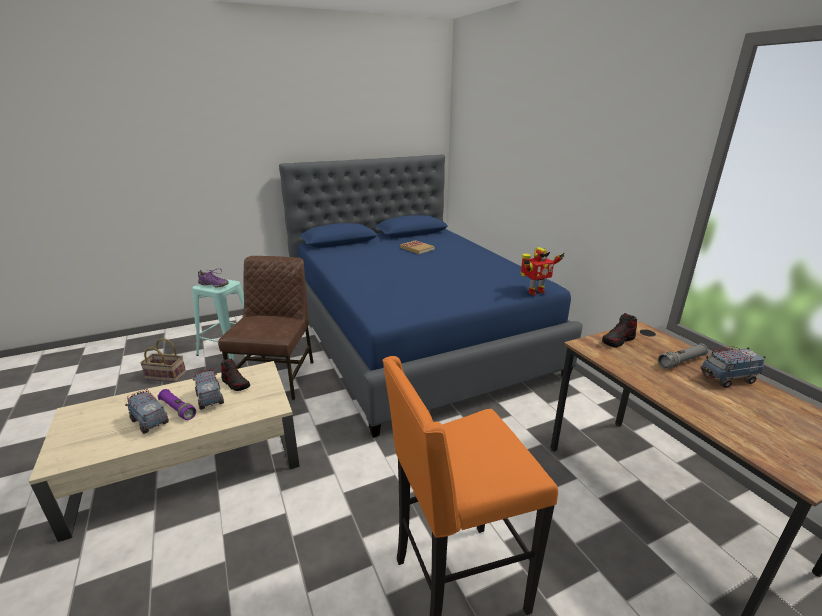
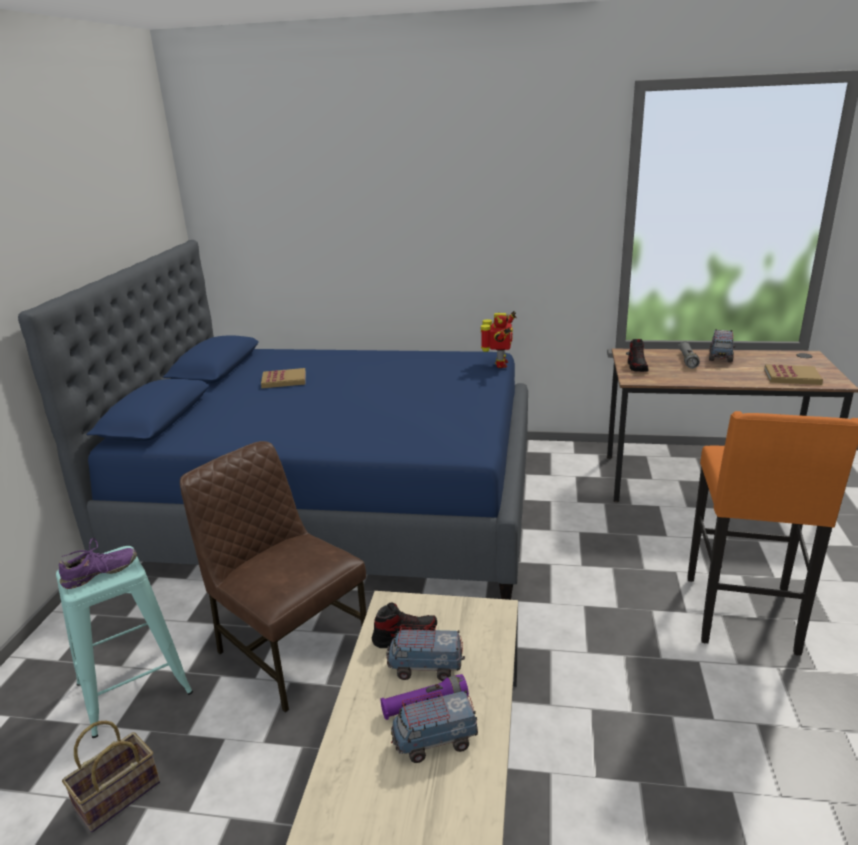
camera: 55 degrees left, 0 degrees up
none -> book [764,364,823,385]

